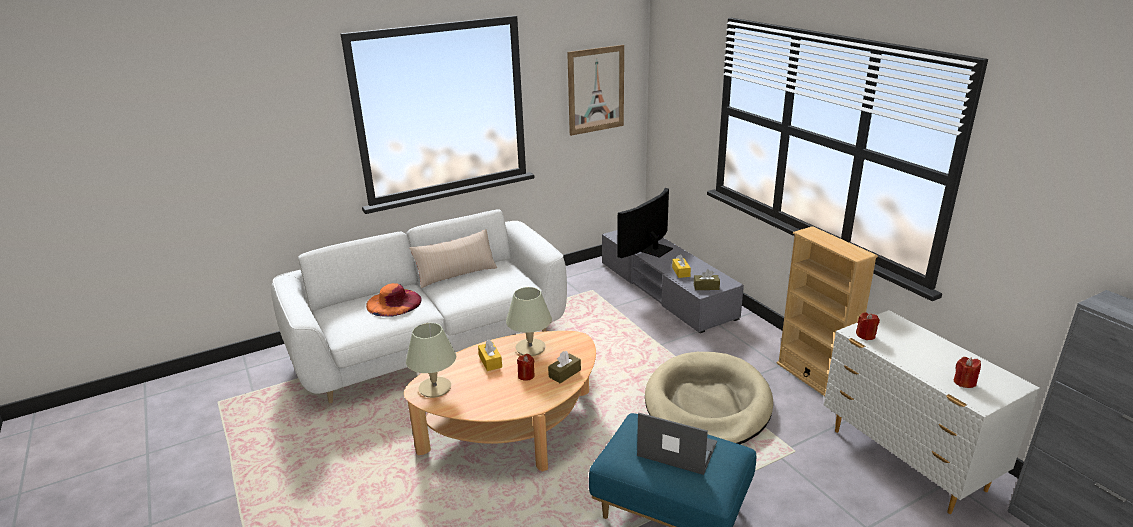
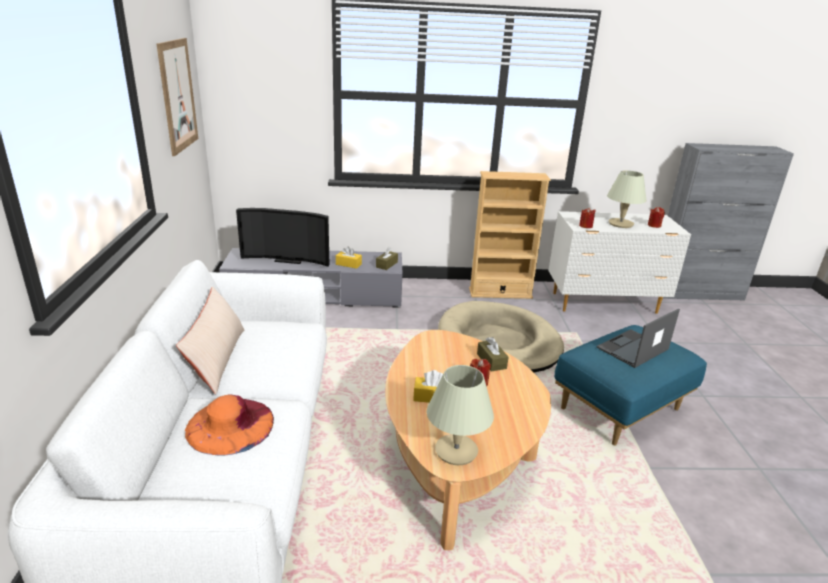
camera: 65 degrees left, 0 degrees up
beige table lamp [506,287,552,356] -> beige table lamp moved to [607,170,646,228]
television [617,188,673,258] -> television turned 60 degrees counterclockwise [236,208,329,266]

